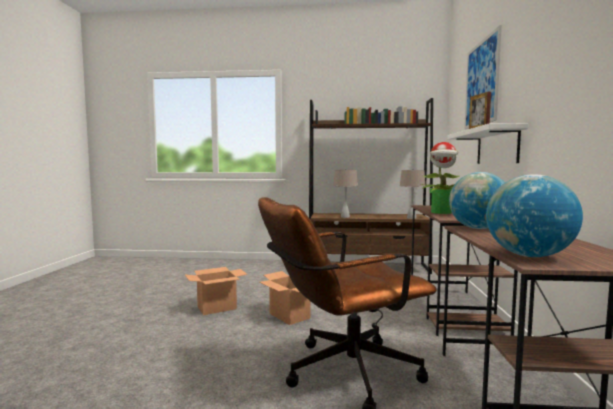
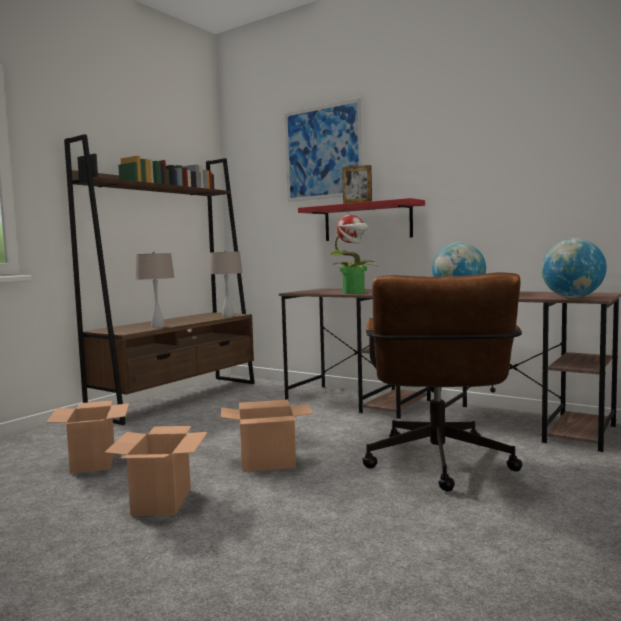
camera: 60 degrees left, 0 degrees up
white shelf [447,123,528,164] -> red shelf [298,198,425,241]
none -> cardboard box [47,400,129,474]

